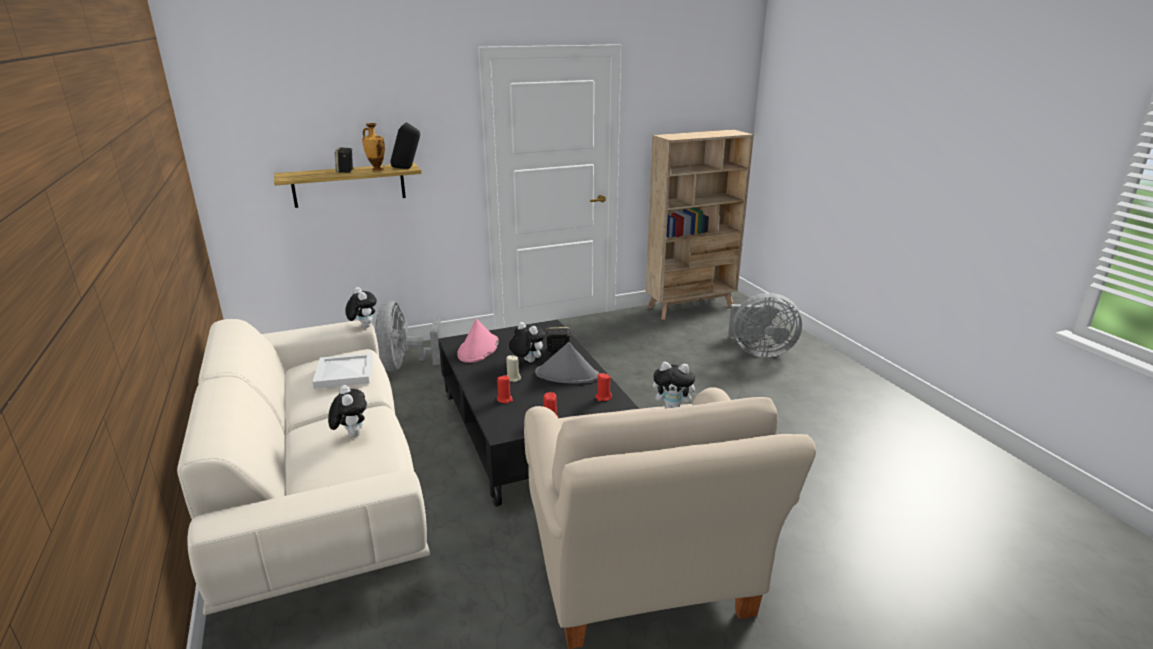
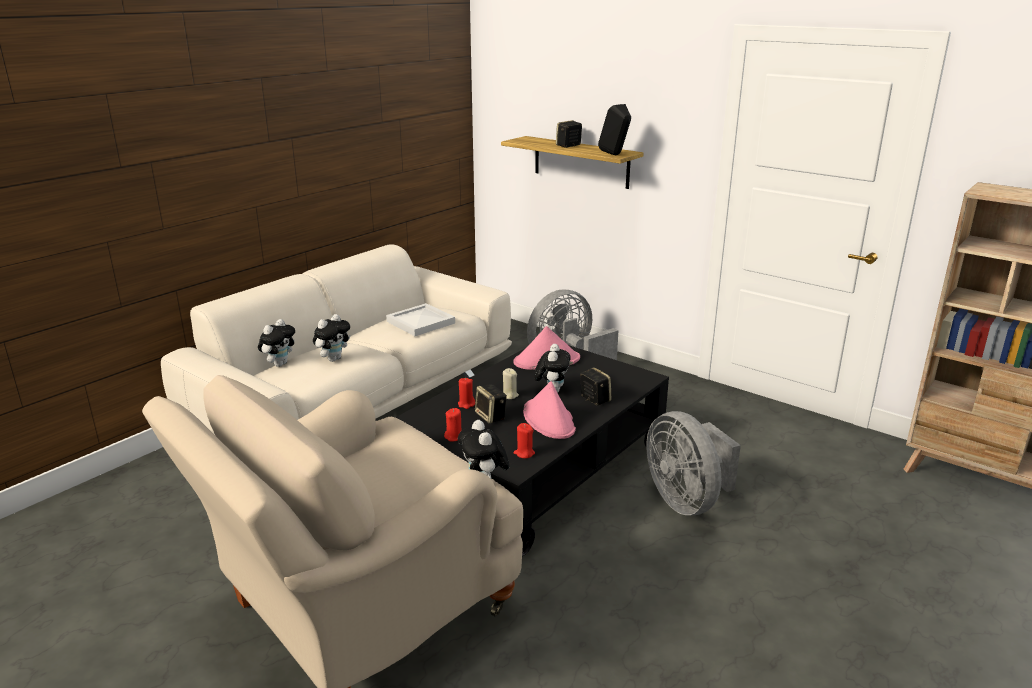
camera: 60 degrees right, 0 degrees up
plush toy [345,287,377,328] -> plush toy moved to [258,319,295,367]
vase [362,123,385,171] -> none
grey hat [535,342,600,384] -> pink hat [523,381,576,439]
grey fan [728,293,802,358] -> grey fan moved to [646,411,741,515]
none -> speaker [475,384,507,424]

